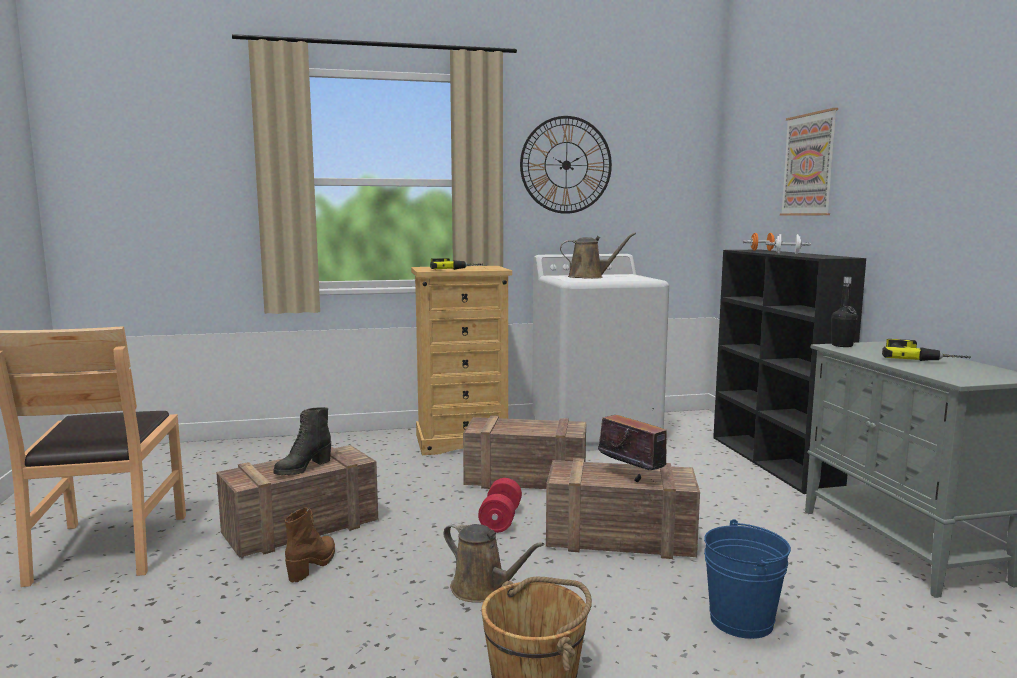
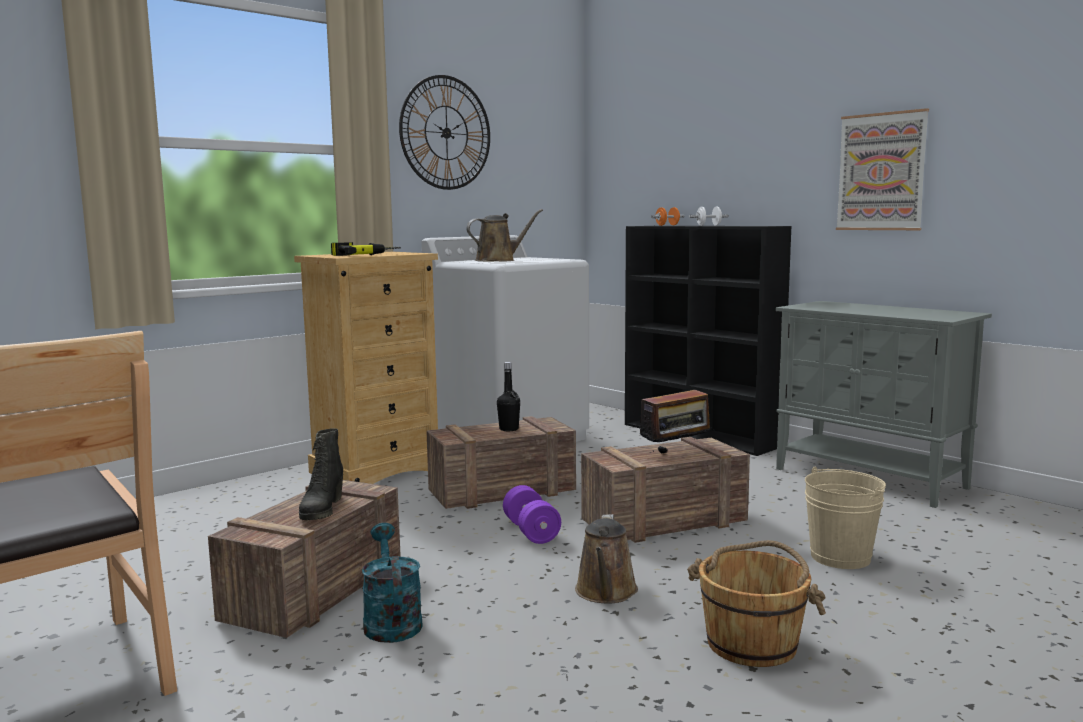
camera: 30 degrees left, 0 degrees up
brown boot [285,507,335,583] -> turquoise watering can [362,523,423,643]
brown watering can [444,522,544,603] -> brown watering can turned 90 degrees clockwise [575,514,638,604]
red dumbbell [478,478,522,533] -> purple dumbbell [503,485,561,544]
radio [598,408,667,482] -> radio turned 135 degrees clockwise [640,385,714,454]
blue bucket [704,519,791,639] -> beige bucket [805,467,886,569]
picture [780,108,838,215] -> picture moved to [836,108,929,230]
black bottle [831,277,858,347] -> black bottle moved to [497,362,520,431]
power drill [882,339,971,361] -> none

